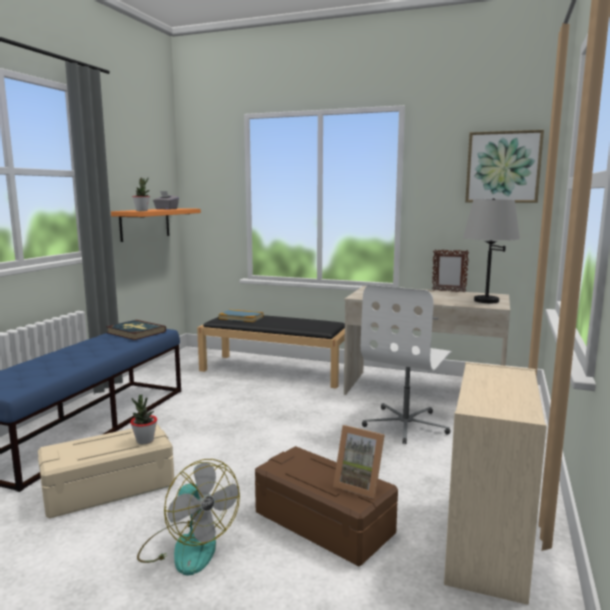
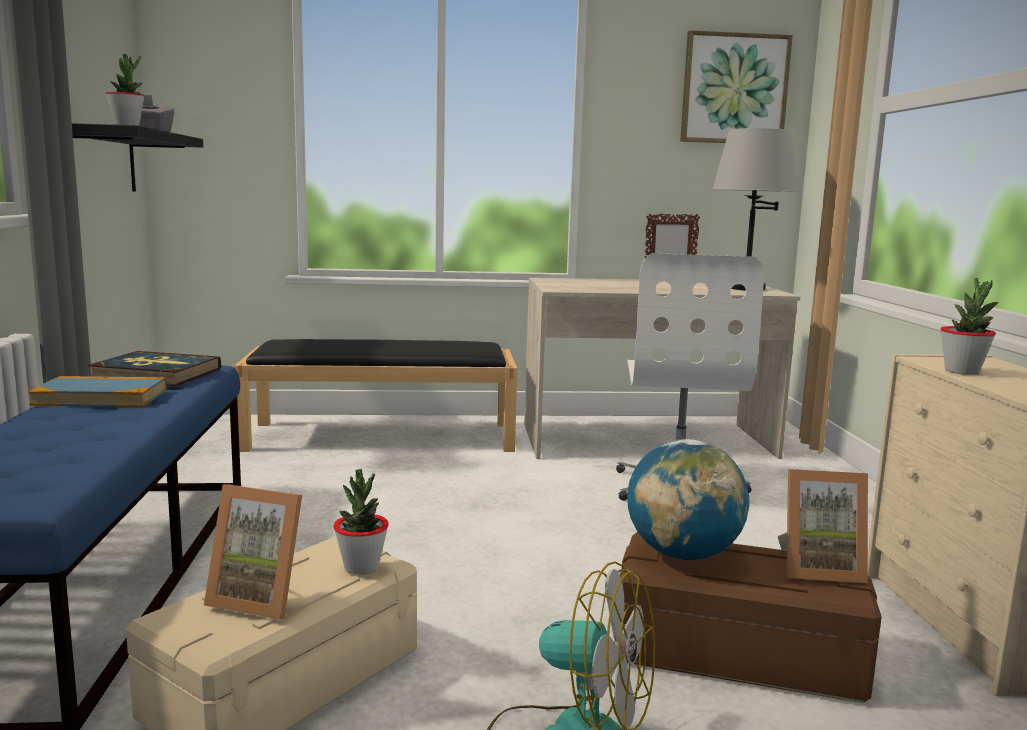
camera: 25 degrees left, 0 degrees up
orange shelf [111,208,201,242] -> black shelf [72,123,203,191]
book [218,309,263,322] -> book moved to [28,376,166,407]
none -> picture frame [204,484,302,620]
none -> globe [627,439,749,561]
none -> potted plant [940,278,998,375]

